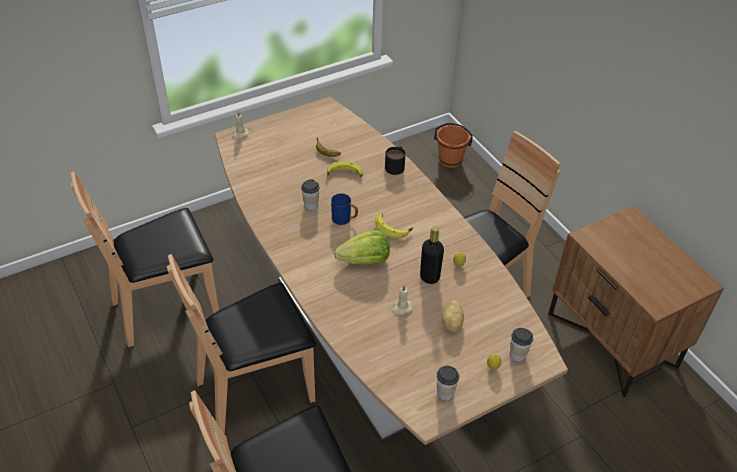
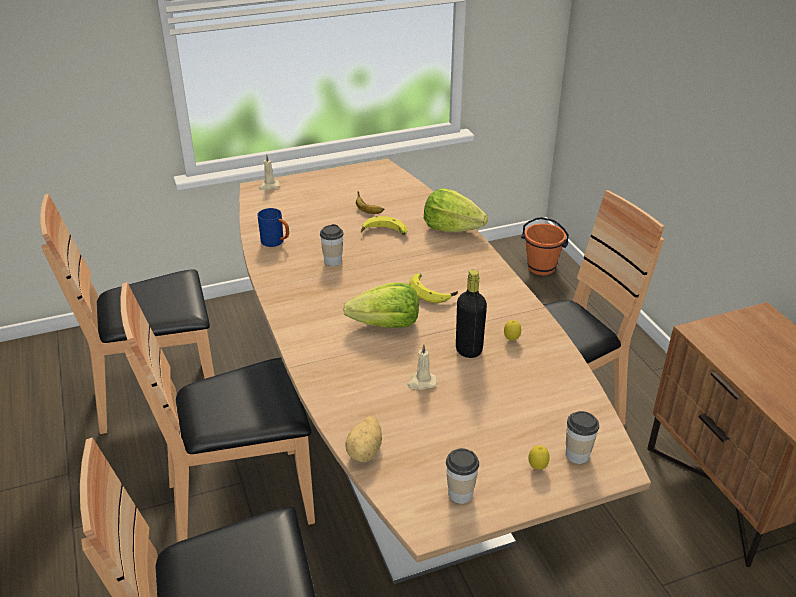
camera: 10 degrees right, 10 degrees down
blue mug [331,193,358,225] -> blue mug moved to [257,208,289,247]
black mug [385,146,406,175] -> lettuce [424,188,488,232]
potato [442,300,464,332] -> potato moved to [346,416,382,462]

